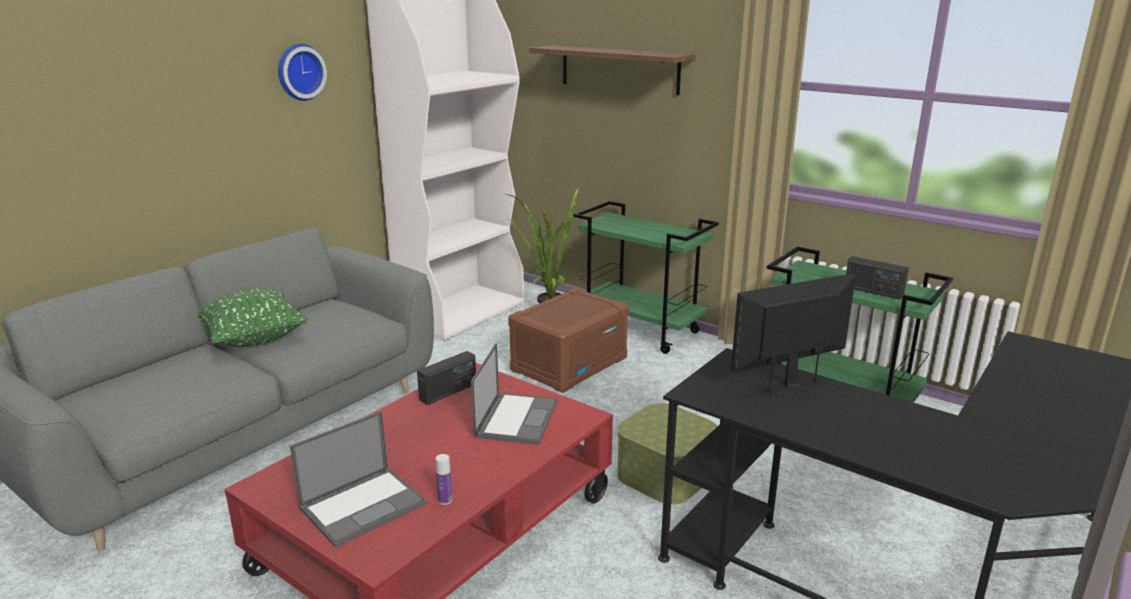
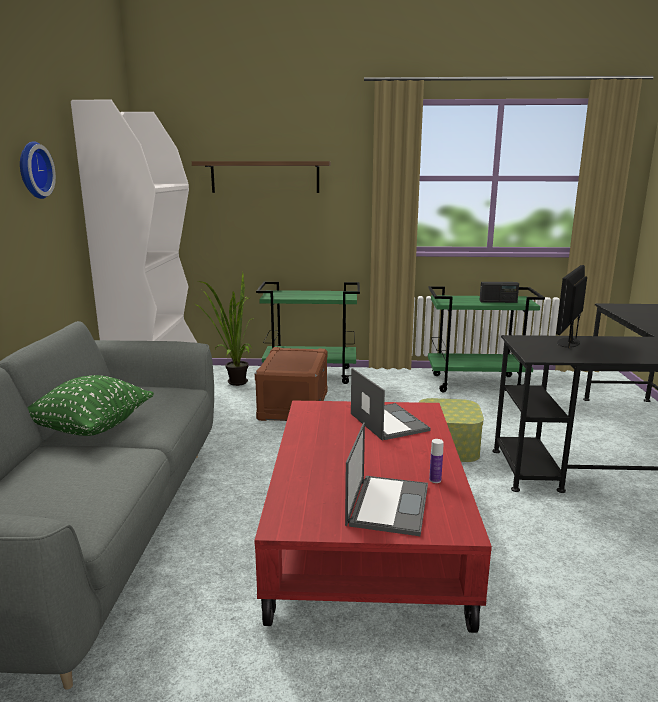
camera: 35 degrees left, 5 degrees down
radio [417,351,476,405] -> none

